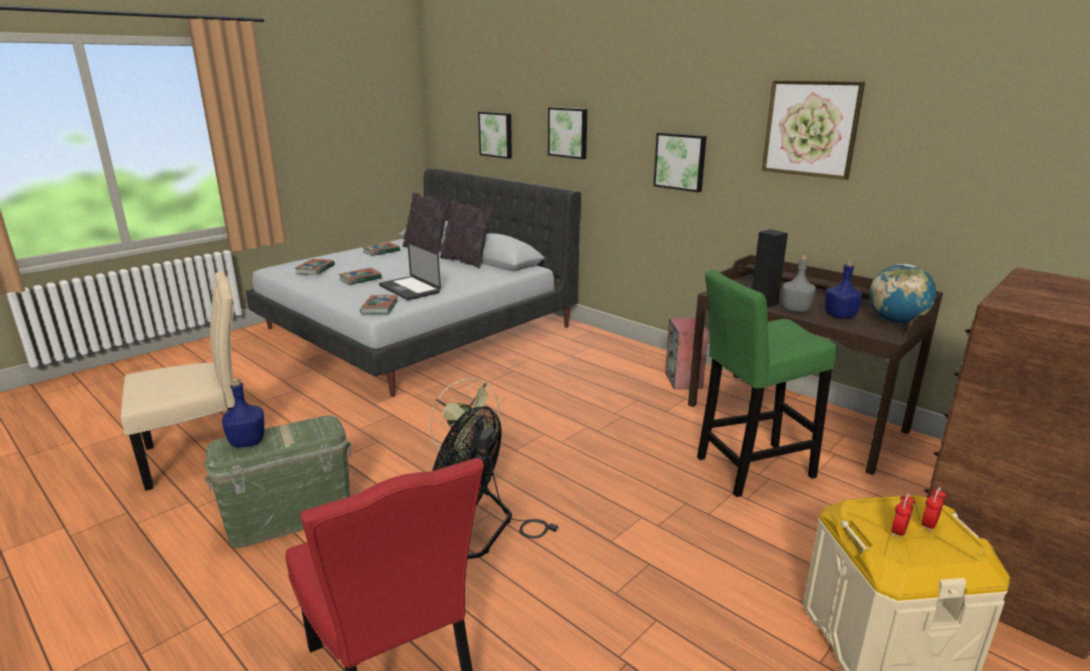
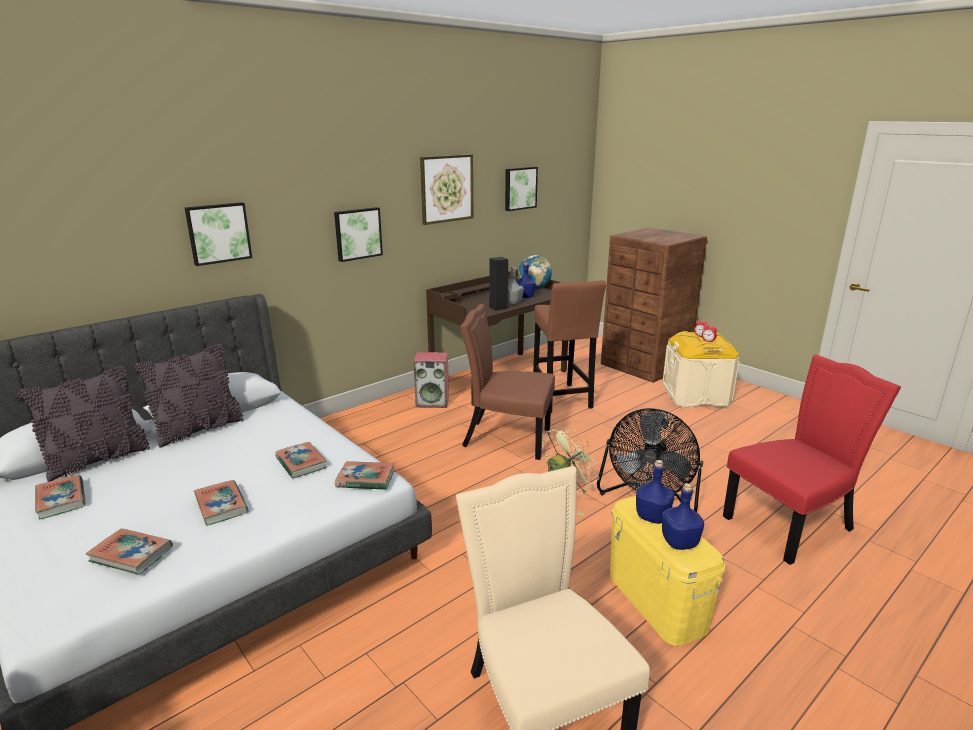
camera: 85 degrees left, 0 degrees up
green storage box [204,415,351,548] -> yellow storage box [610,496,725,646]
laptop [379,242,441,300] -> book [275,442,327,479]
picture [478,112,512,159] -> picture moved to [505,167,538,211]
green stool [697,270,837,497] -> brown stool [533,280,606,413]
none -> brown chair [460,304,555,460]
none -> blue bottle [636,460,674,524]

